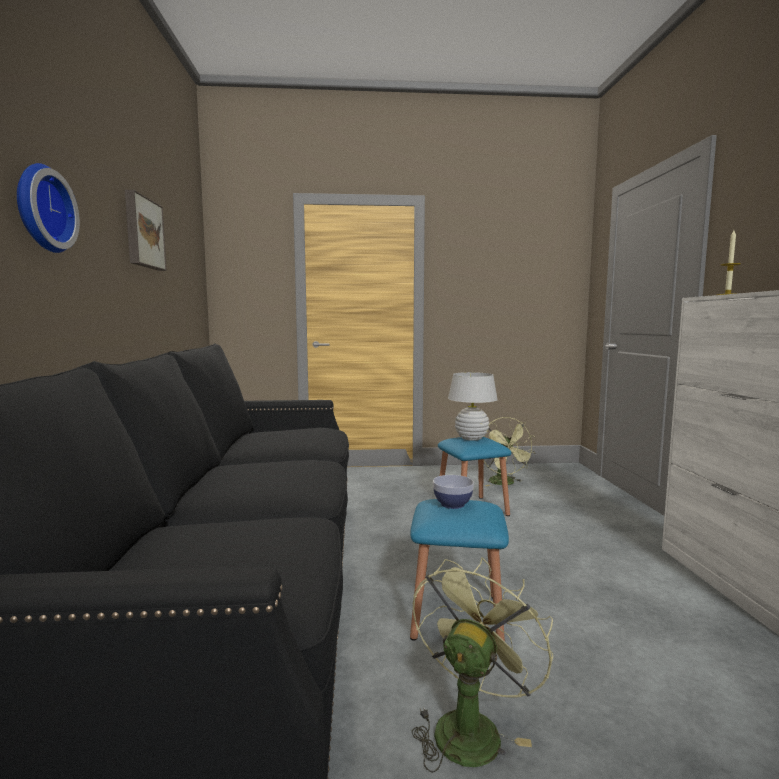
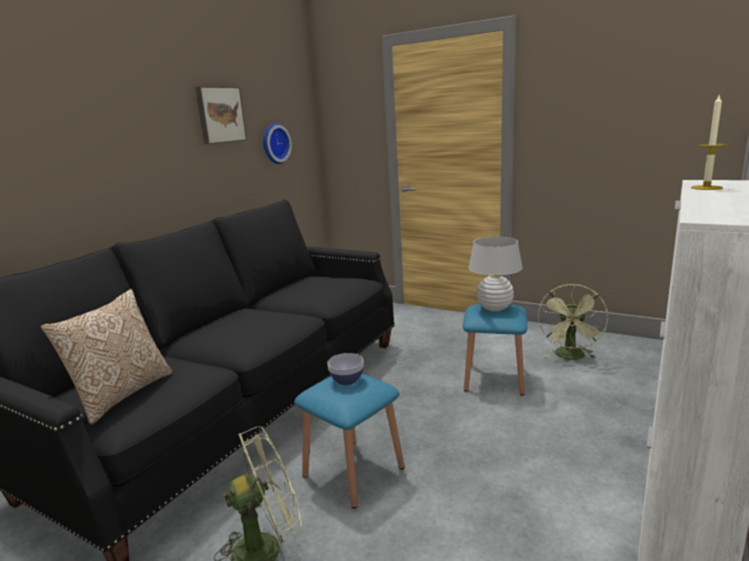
camera: 35 degrees right, 10 degrees up
wall clock [17,163,80,253] -> wall clock moved to [263,123,292,164]
none -> pillow [41,289,173,424]

